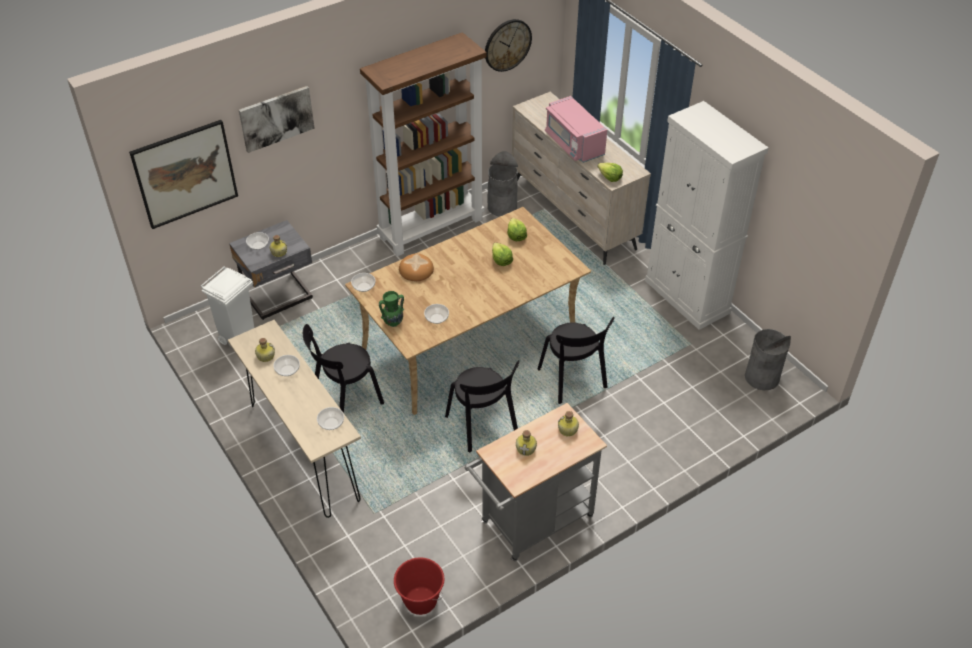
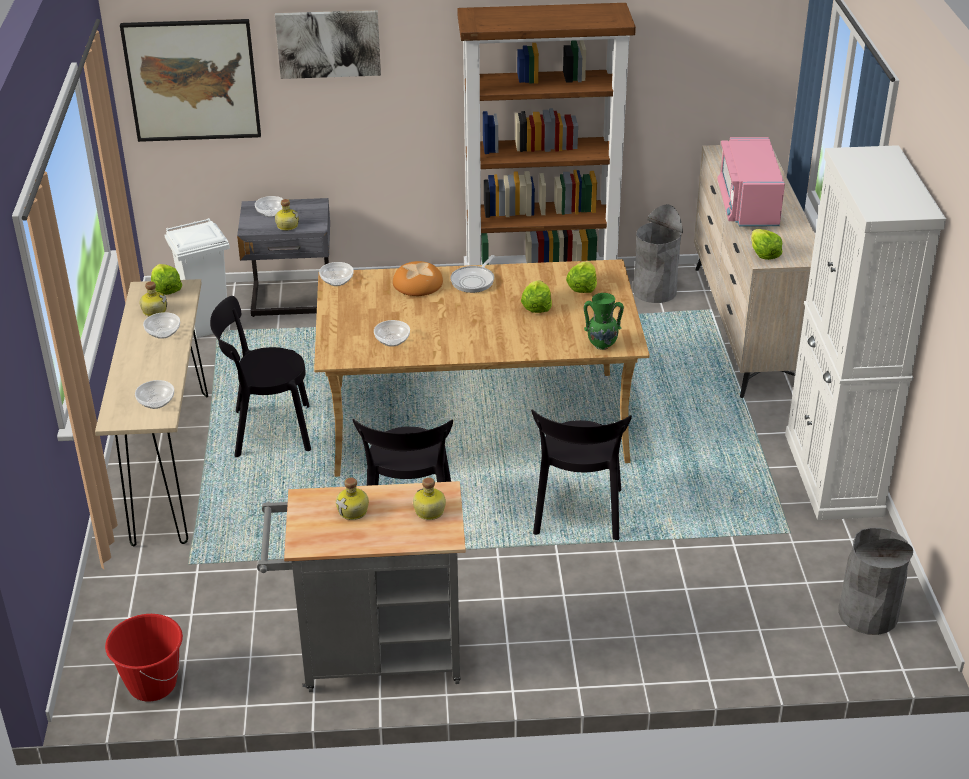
camera: 30 degrees right, 10 degrees down
green vase [379,291,404,327] -> green vase moved to [584,293,624,350]
wall clock [485,19,532,72] -> none
none -> lettuce [151,264,182,295]
none -> frying pan [450,255,495,293]

